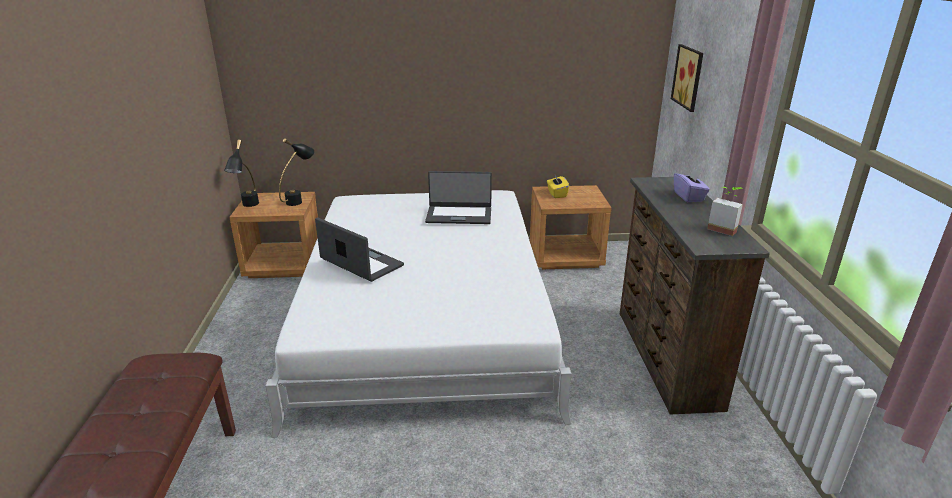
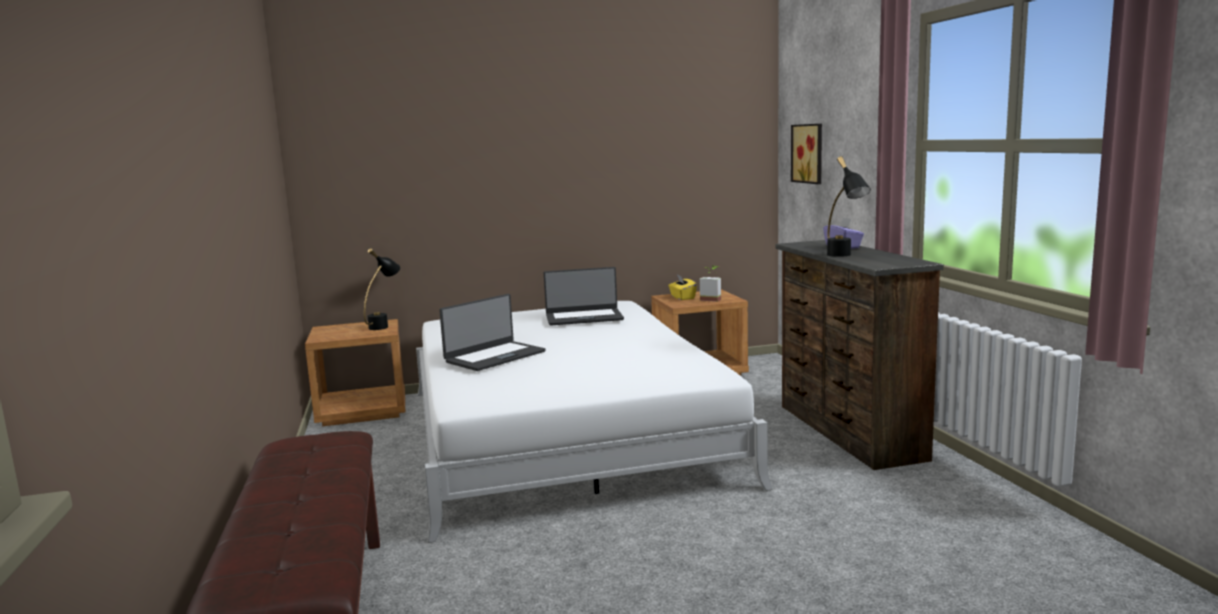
camera: 10 degrees left, 15 degrees down
black table lamp [224,140,259,207] -> black table lamp moved to [827,156,871,257]
laptop [315,217,404,282] -> laptop turned 105 degrees clockwise [439,294,545,371]
potted plant [707,187,744,236] -> potted plant moved to [700,266,721,302]

